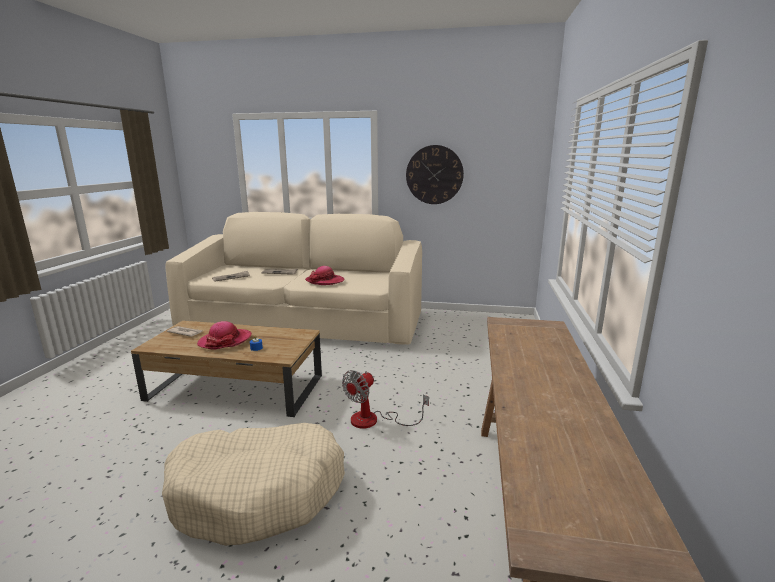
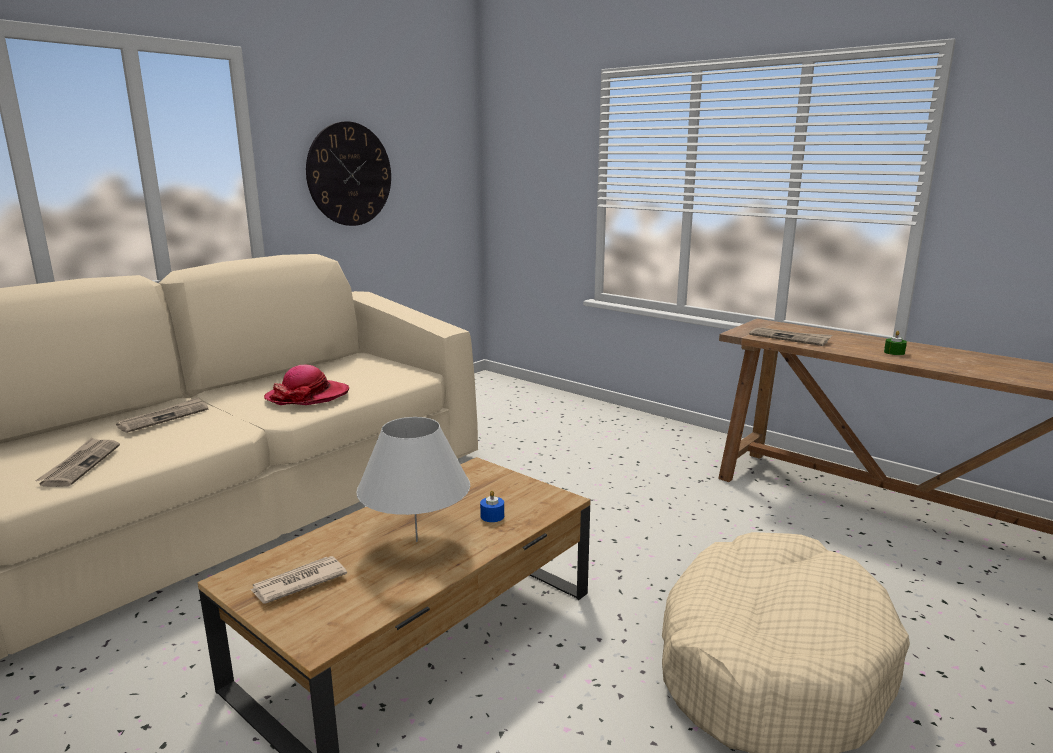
camera: 60 degrees left, 0 degrees up
hat [197,321,252,350] -> white table lamp [356,417,470,542]
fan [342,370,429,429] -> none
none -> newspaper [749,327,832,346]
none -> green candle [884,331,907,355]

